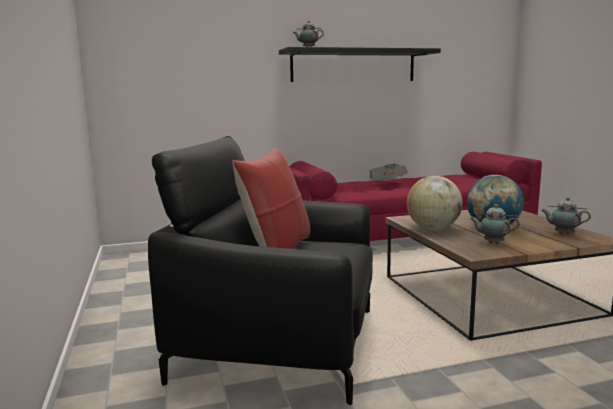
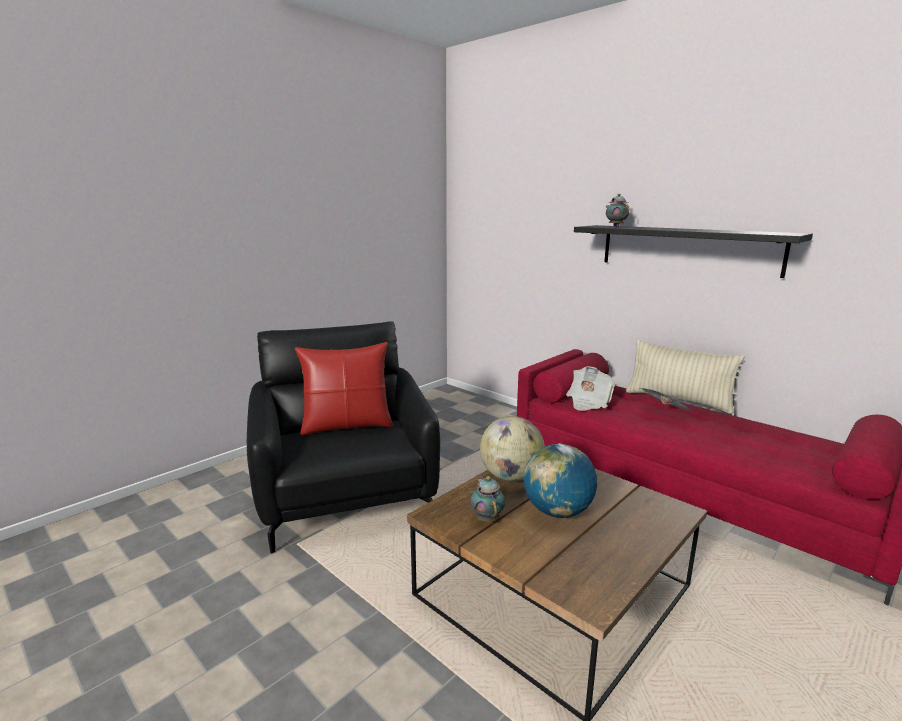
camera: 60 degrees right, 5 degrees up
teapot [541,197,591,235] -> none
none -> newspaper [566,366,615,411]
none -> beige pillow [626,340,745,414]

